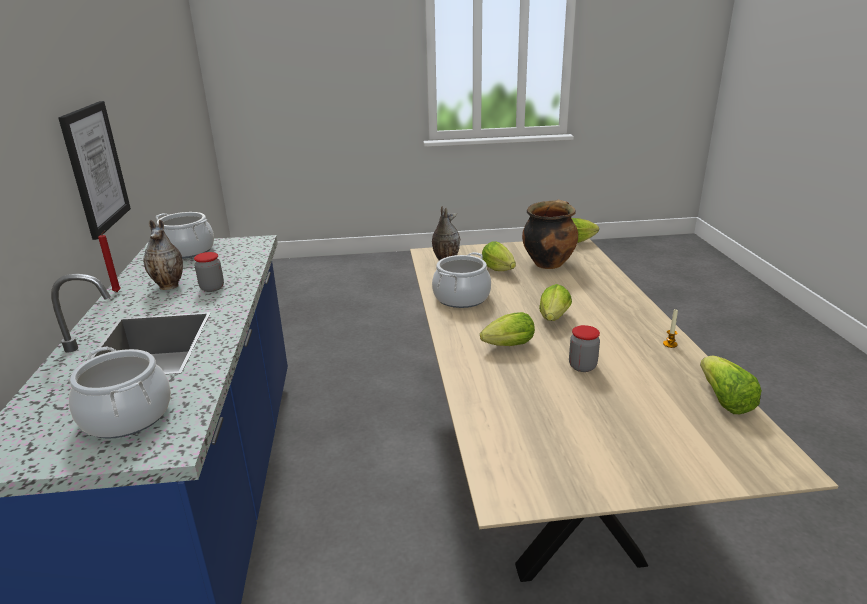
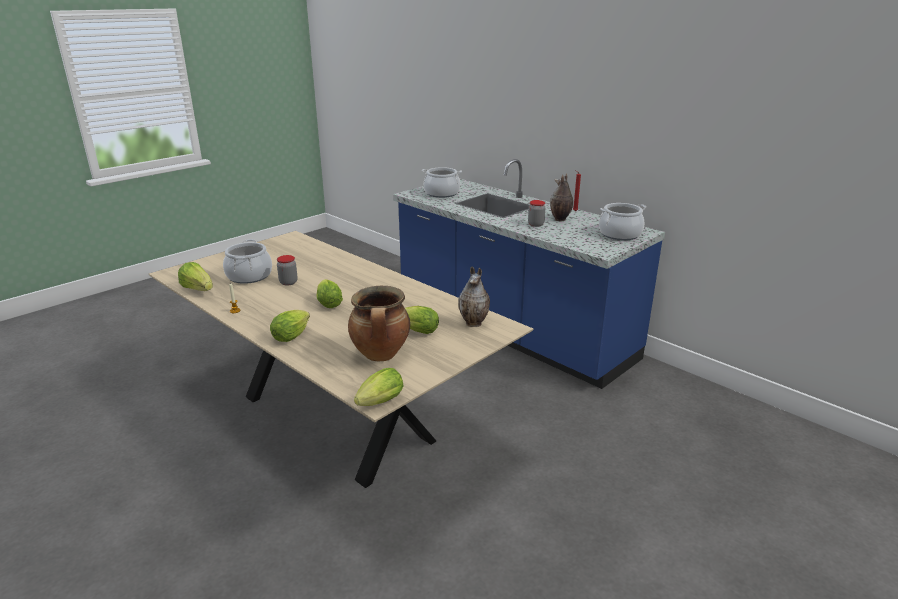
camera: 140 degrees right, 0 degrees up
picture [58,101,131,240] -> none
cooking pot [432,252,491,308] -> cooking pot moved to [223,239,272,284]
lettuce [480,312,535,346] -> lettuce moved to [270,310,310,342]

